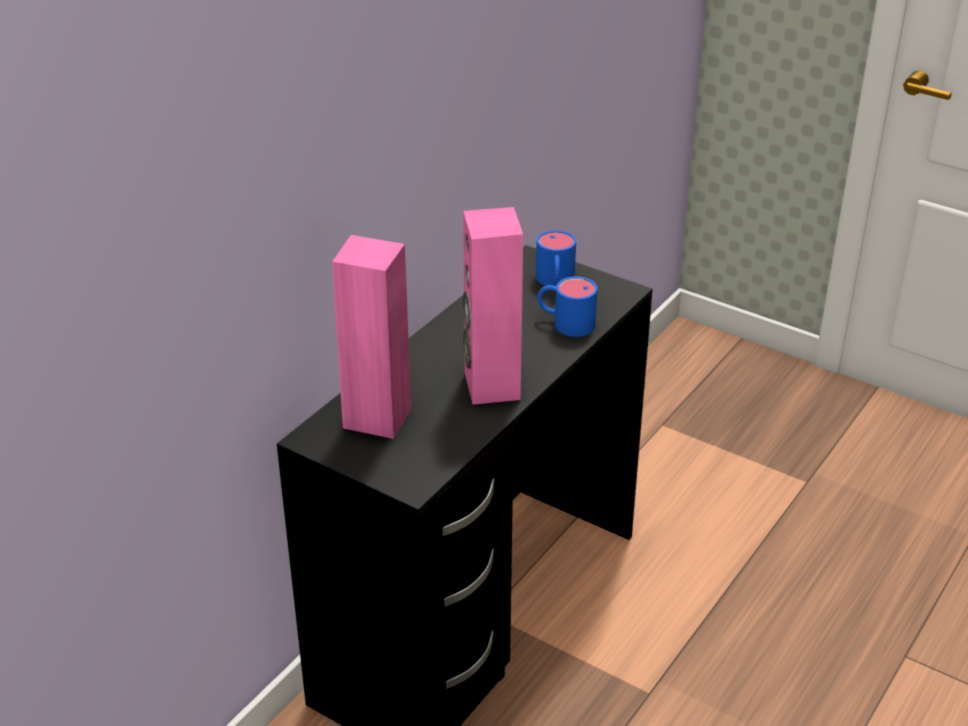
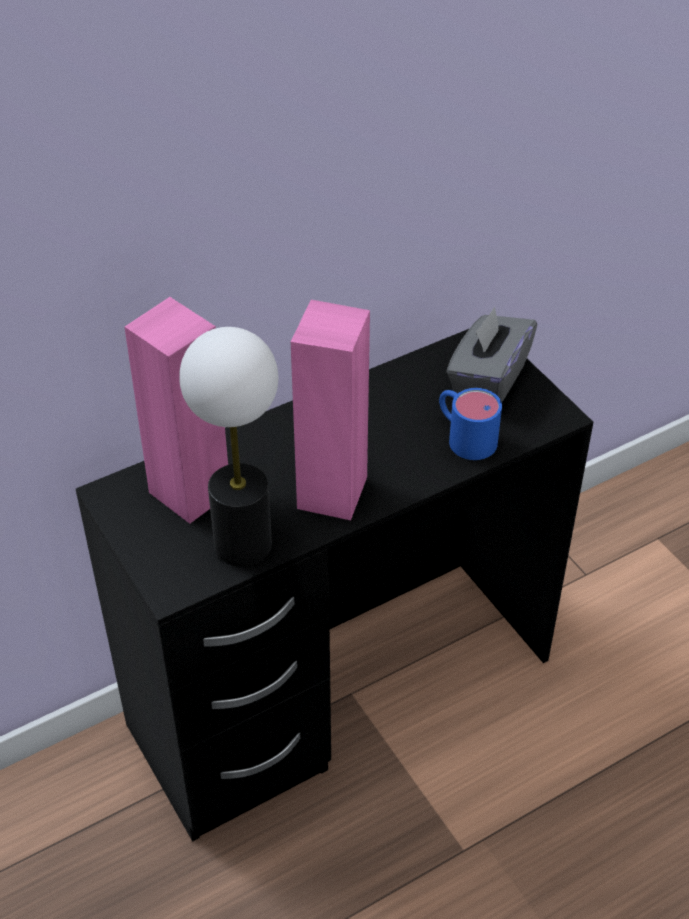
camera: 25 degrees right, 10 degrees up
blue mug [536,230,576,286] -> grey tissue box [446,307,537,402]
none -> table lamp [179,327,279,567]

